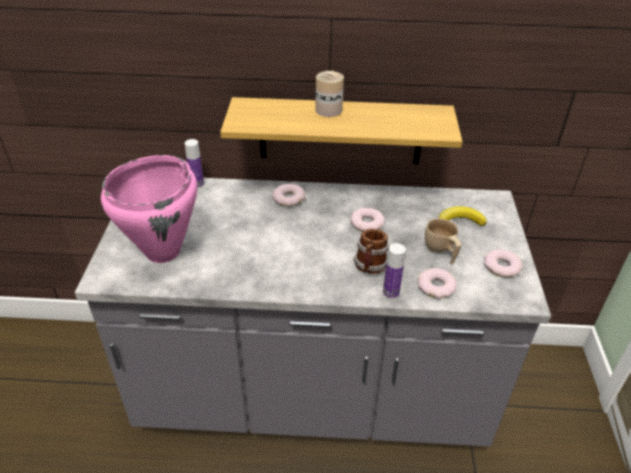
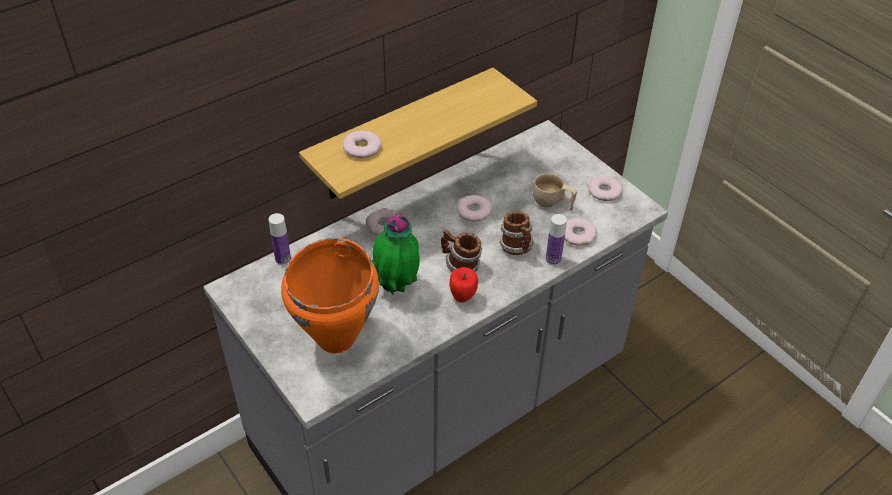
camera: 40 degrees left, 5 degrees up
pink cooking pot [101,155,197,263] -> orange cooking pot [281,238,379,353]
can [315,70,344,117] -> none
banana [439,206,487,226] -> none
none -> donut [342,130,382,158]
none -> potted plant [372,213,420,295]
none -> mug [441,229,482,272]
none -> apple [449,267,478,302]

